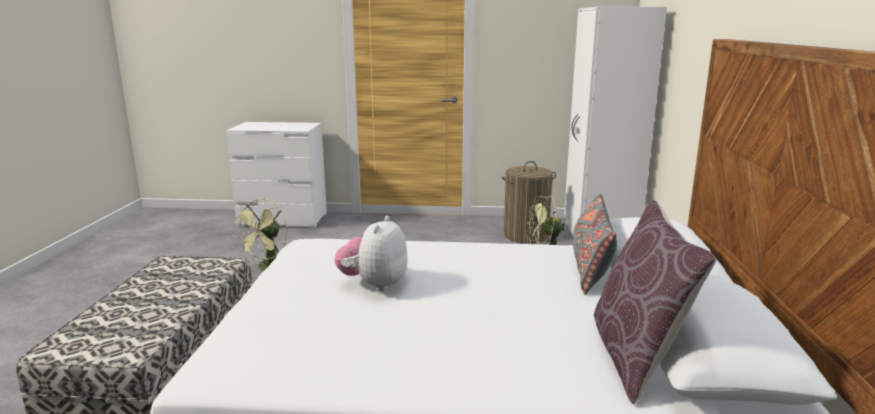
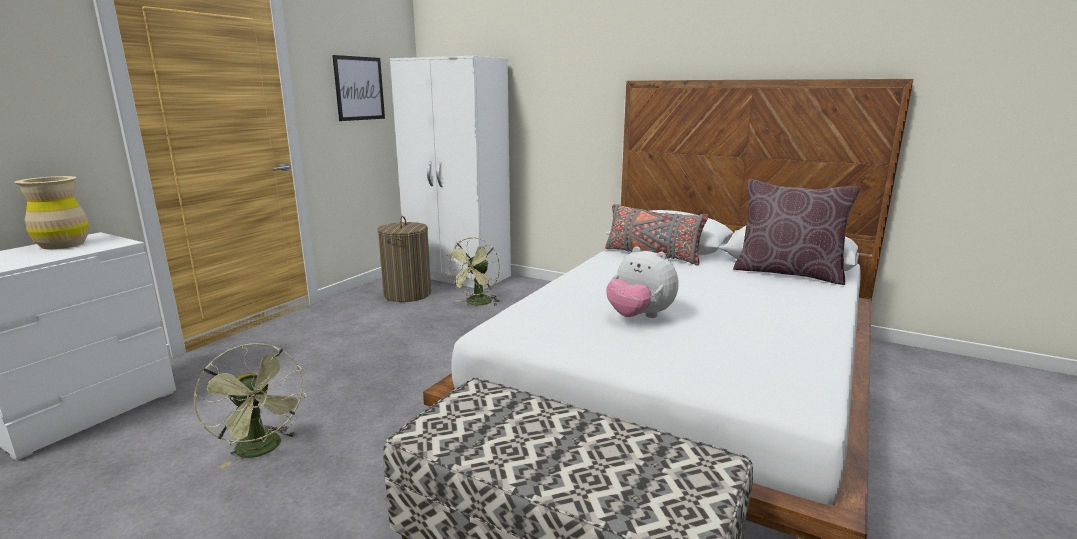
camera: 65 degrees left, 0 degrees up
none -> beige vase [14,176,89,249]
none -> picture [332,55,385,121]

